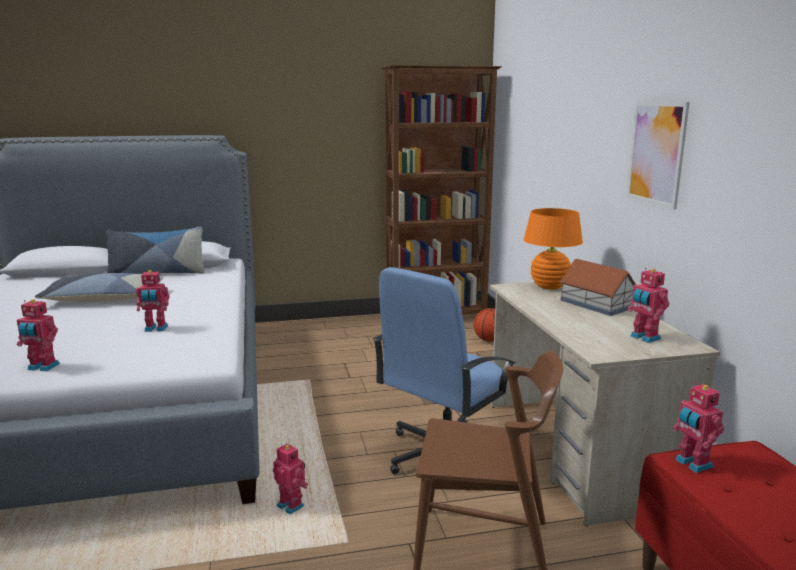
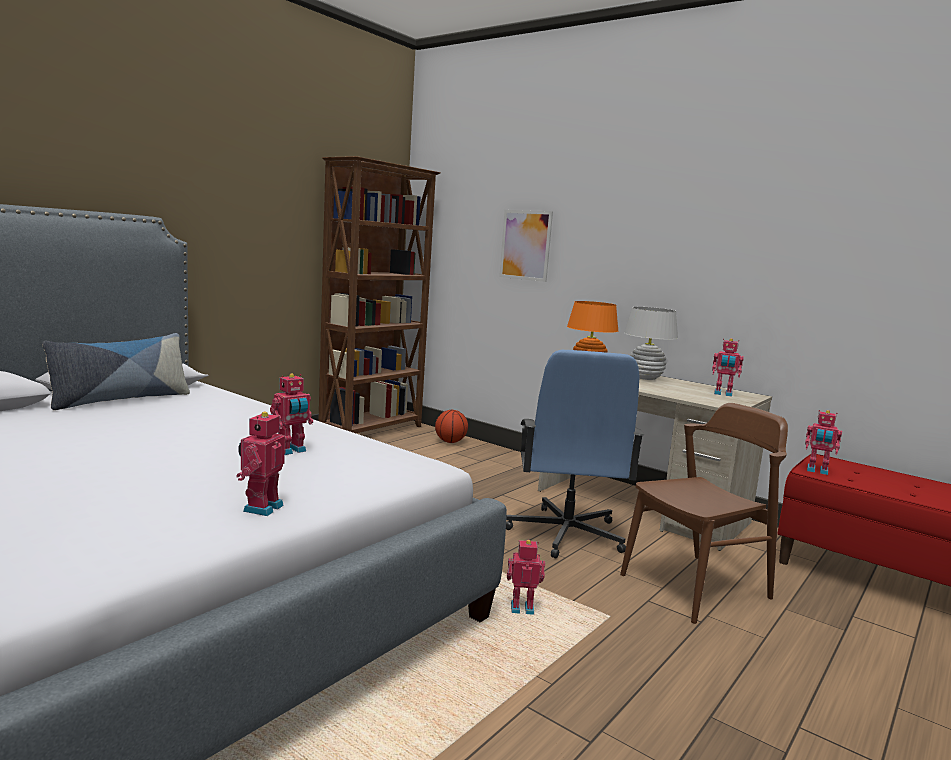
camera: 40 degrees left, 5 degrees down
toy robot [17,299,60,371] -> toy robot turned 135 degrees clockwise [236,410,286,516]
pillow [35,273,163,302] -> none
toy house [560,259,636,316] -> white table lamp [624,307,678,380]
picture [626,101,690,209] -> picture moved to [499,210,553,282]

